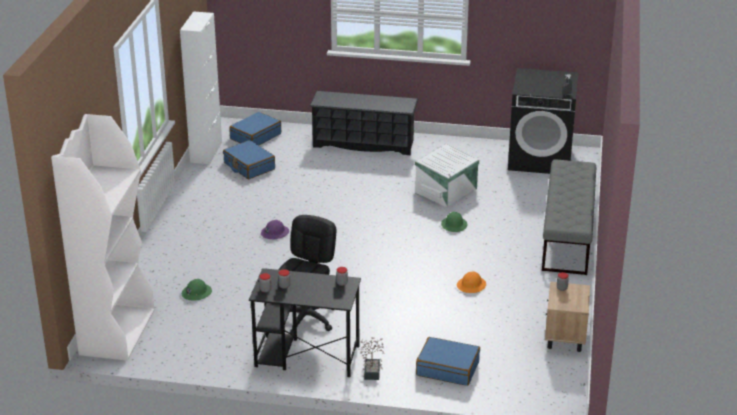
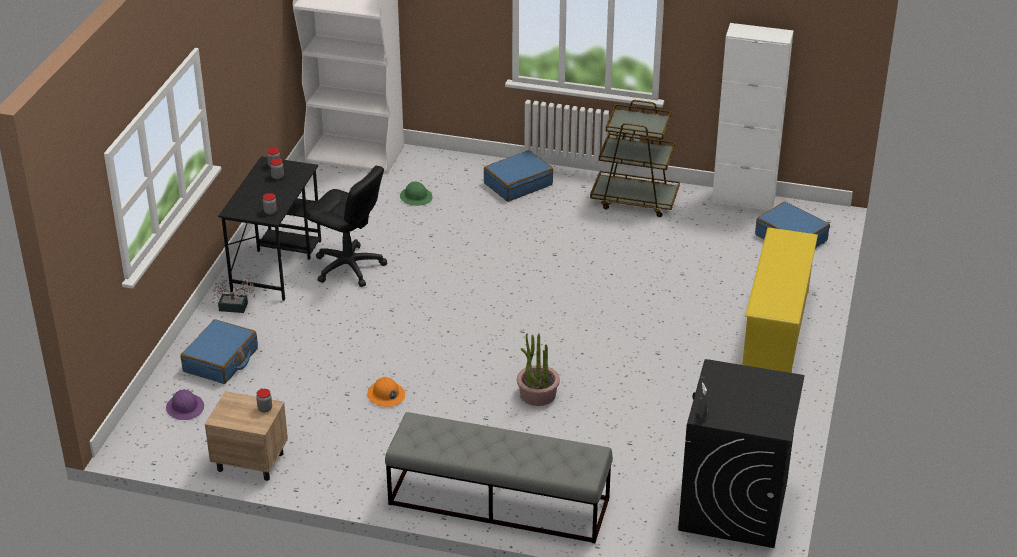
camera: 95 degrees right, 5 degrees up
blue suitcase [223,140,275,179] -> blue suitcase moved to [484,150,553,202]
purple hard hat [261,220,289,239] -> purple hard hat moved to [166,389,204,420]
black shoe rack [309,91,418,155] -> yellow shoe rack [742,227,818,373]
white storage box [415,144,479,208] -> none
green hard hat [441,212,467,232] -> potted plant [517,333,560,406]
none -> brown cart [590,100,680,217]

